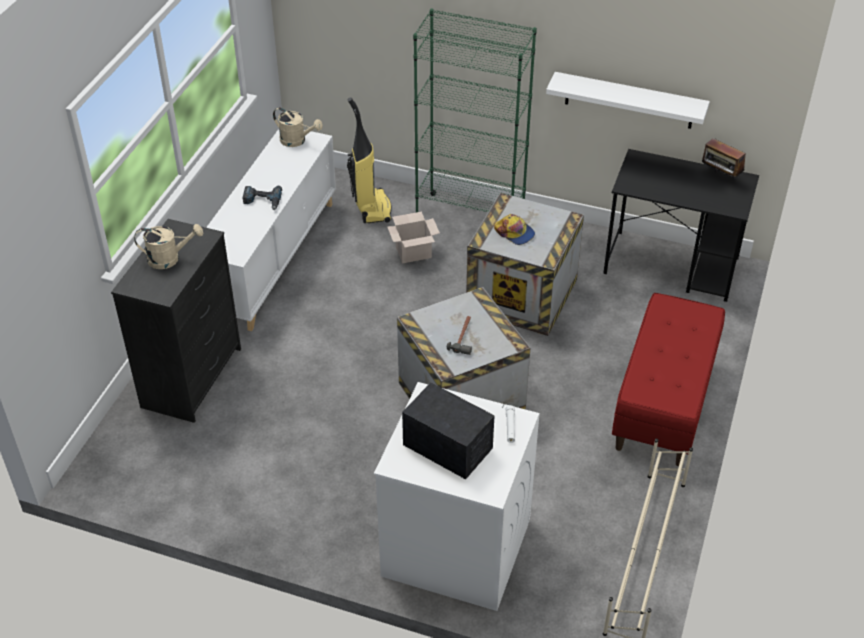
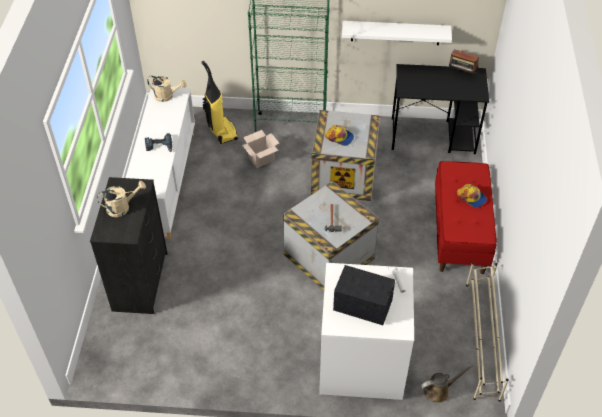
camera: 15 degrees left, 5 degrees up
none -> brown watering can [421,365,473,403]
none -> cap [457,184,487,208]

